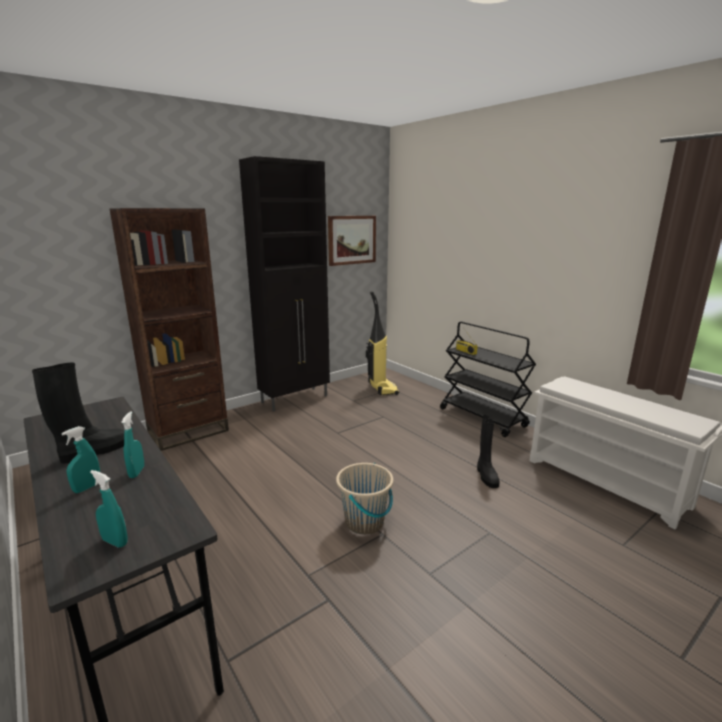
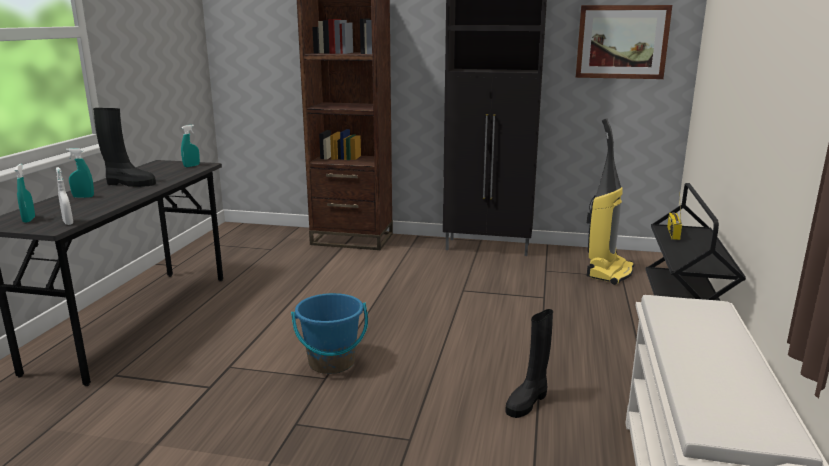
camera: 50 degrees right, 0 degrees up
turquoise spray bottle [121,411,144,478] -> turquoise spray bottle moved to [181,125,200,167]
beige bucket [336,463,393,534] -> blue bucket [291,293,368,374]
none -> white spray bottle [56,167,73,225]

